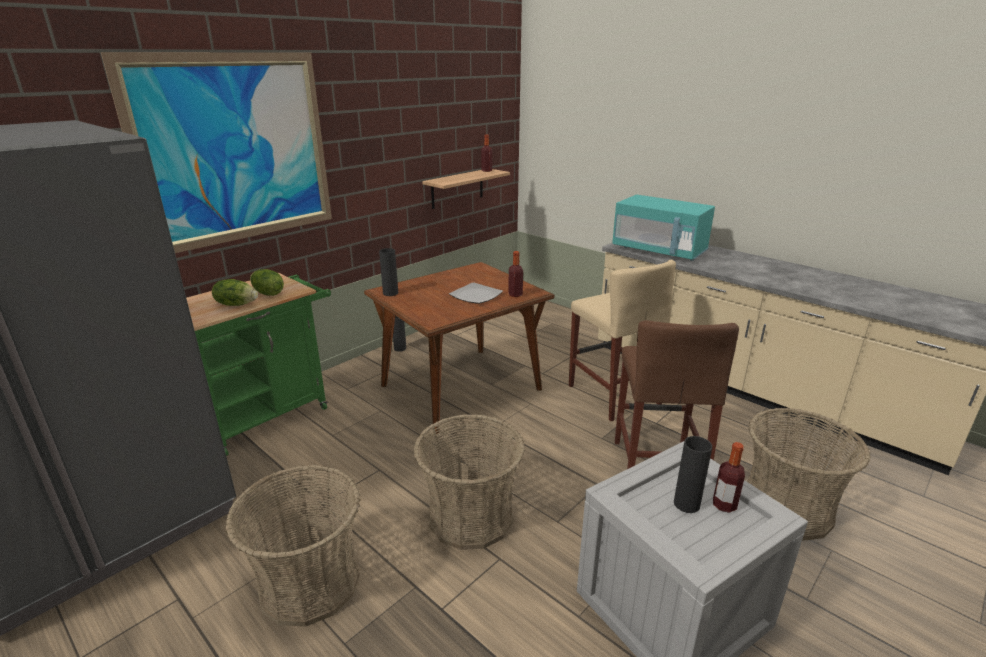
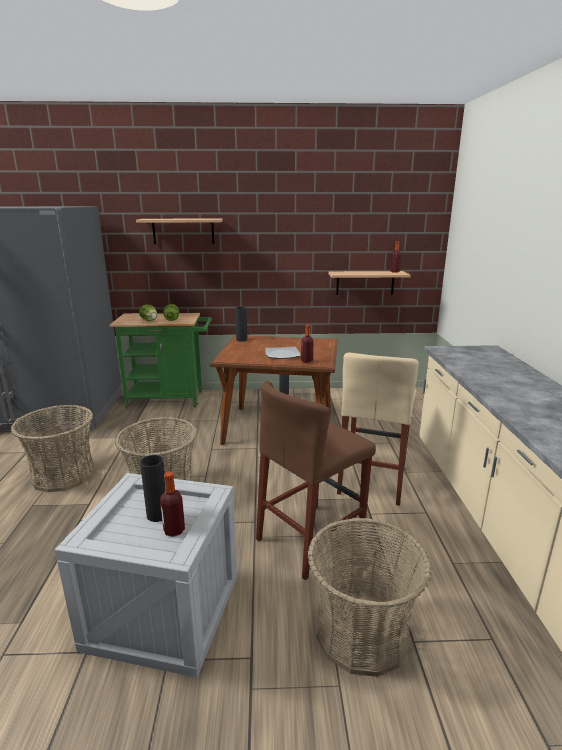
camera: 45 degrees right, 5 degrees down
picture [101,52,332,253] -> shelf [136,219,223,244]
turquoise microwave [612,195,715,261] -> none

